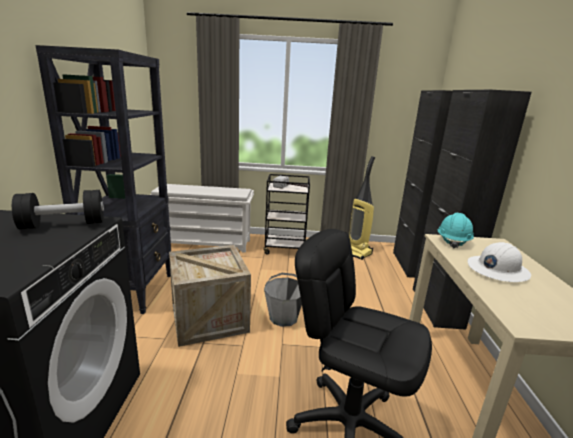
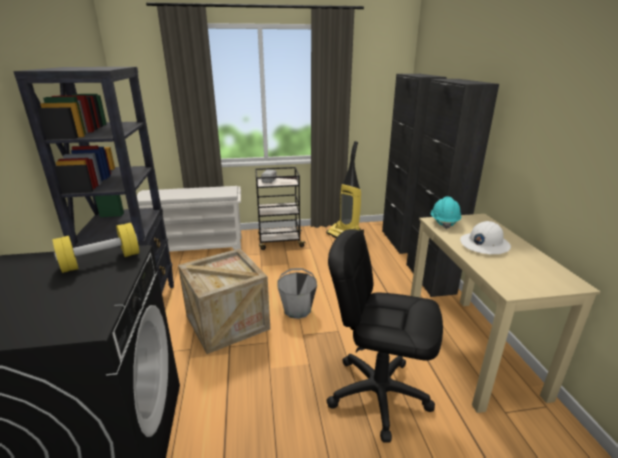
camera: 10 degrees left, 5 degrees up
black dumbbell [12,190,104,229] -> yellow dumbbell [53,223,139,273]

